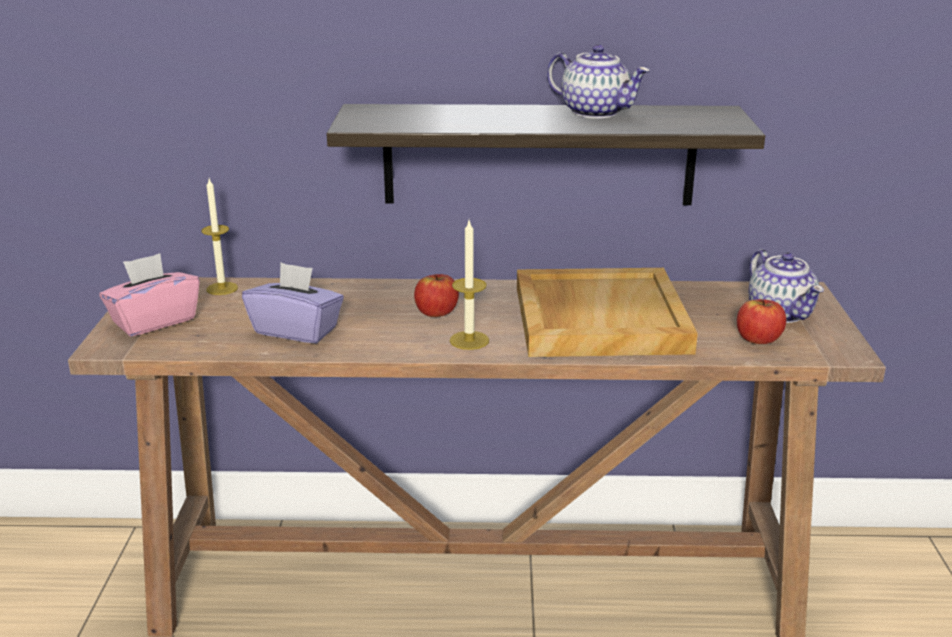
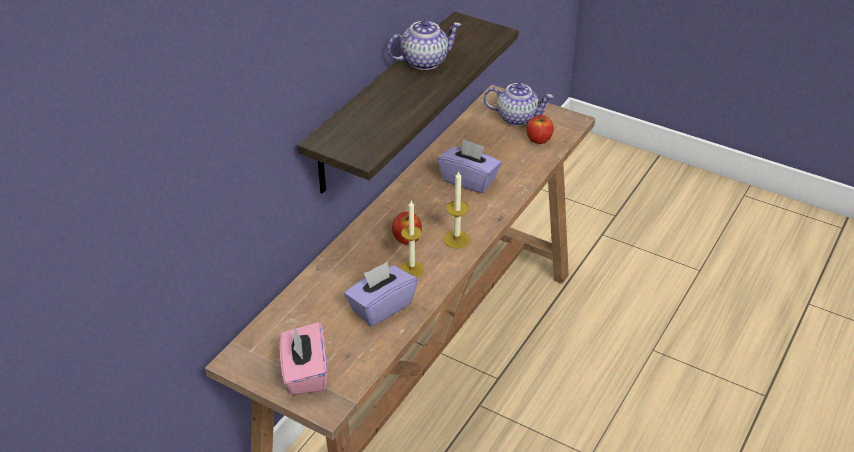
camera: 60 degrees left, 15 degrees up
candle [202,179,238,295] -> candle moved to [400,201,424,277]
beige tray [517,268,698,357] -> purple tissue box [438,139,501,193]

